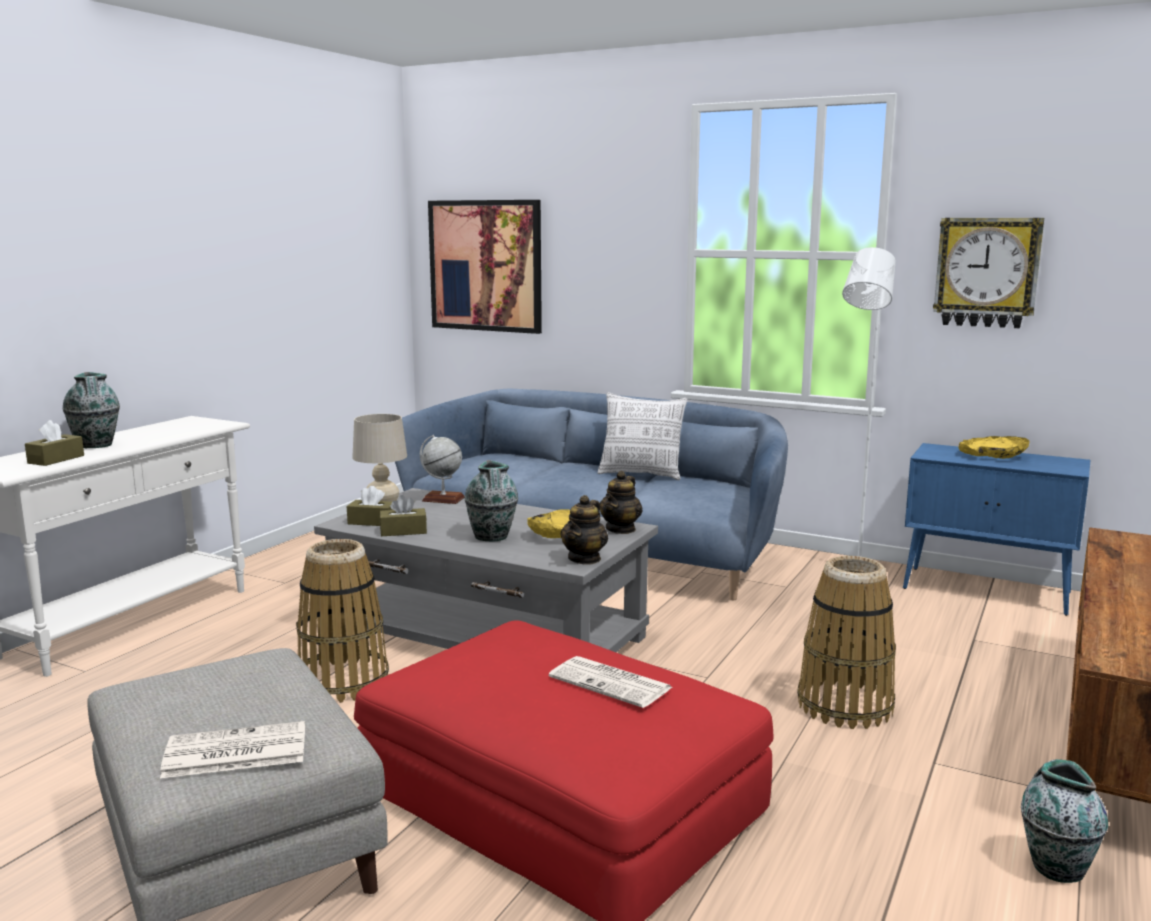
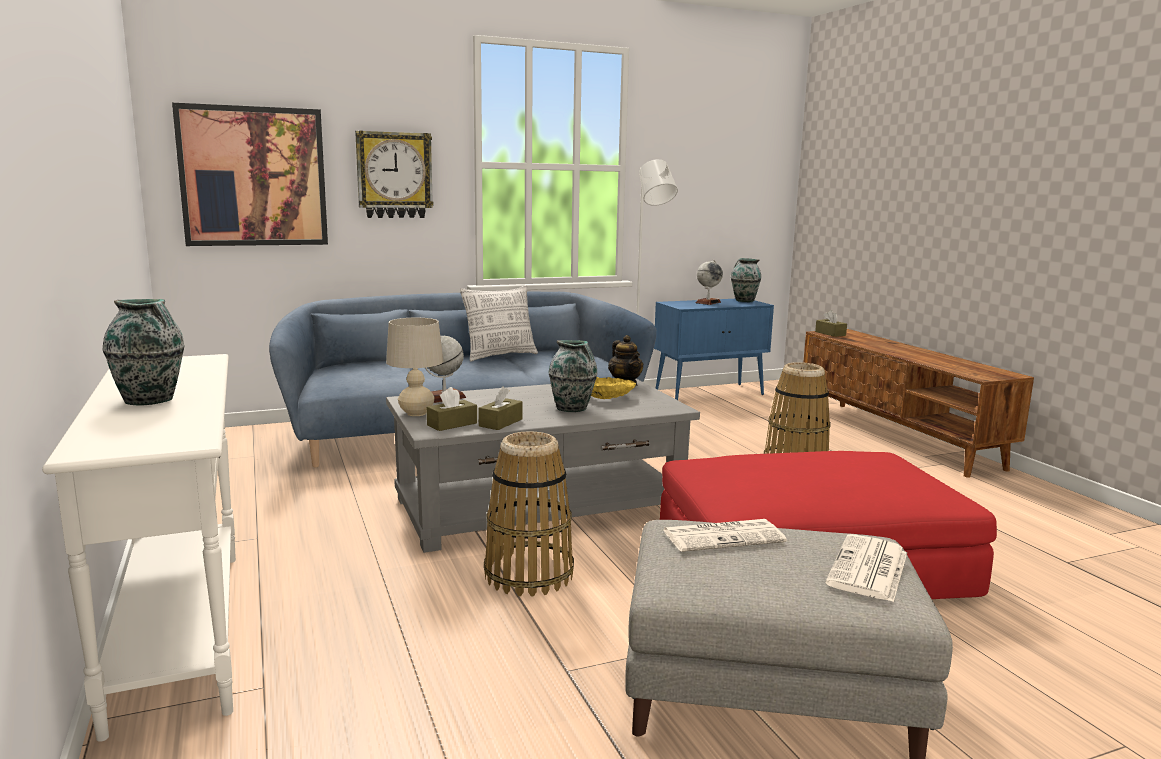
camera: 50 degrees left, 0 degrees up
brown tissue box [25,420,84,466] -> brown tissue box moved to [815,310,847,337]
newspaper [549,656,672,708] -> newspaper moved to [663,519,787,552]
teapot [560,495,608,564] -> none
wall clock [933,218,1044,328] -> wall clock moved to [355,130,433,218]
yellow bowl [958,436,1030,459] -> globe [695,260,723,305]
vase [1021,759,1108,883] -> vase moved to [731,258,761,302]

